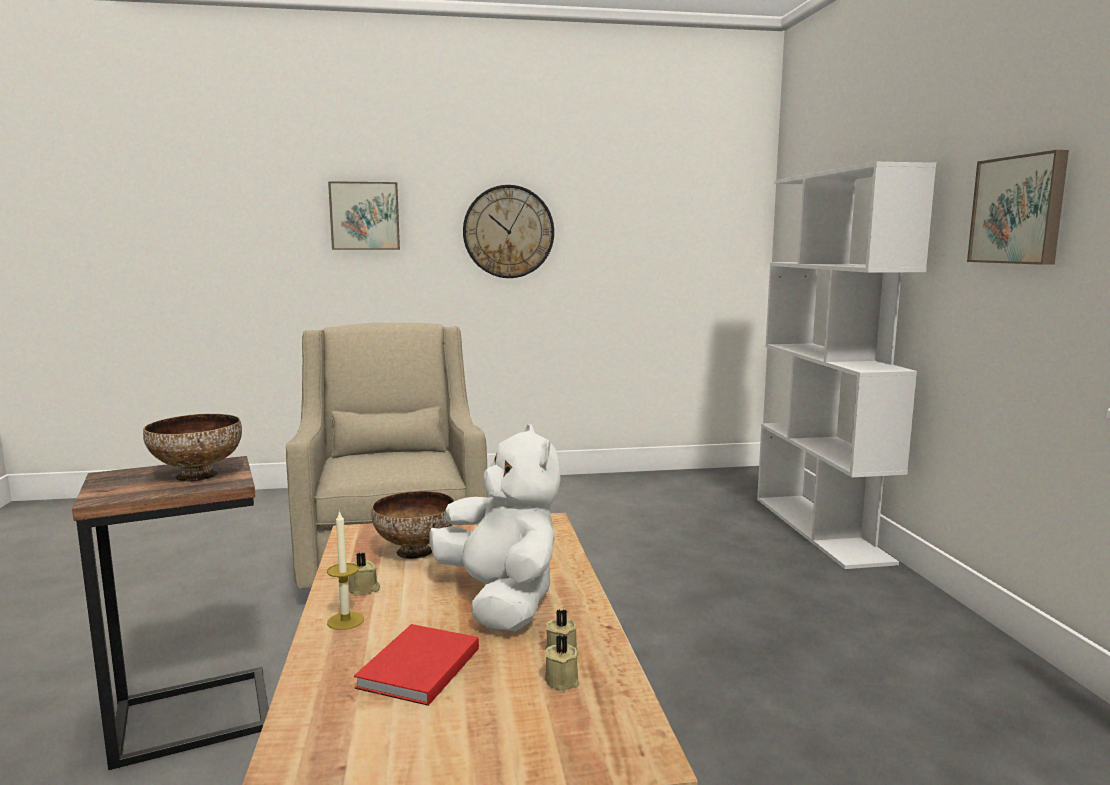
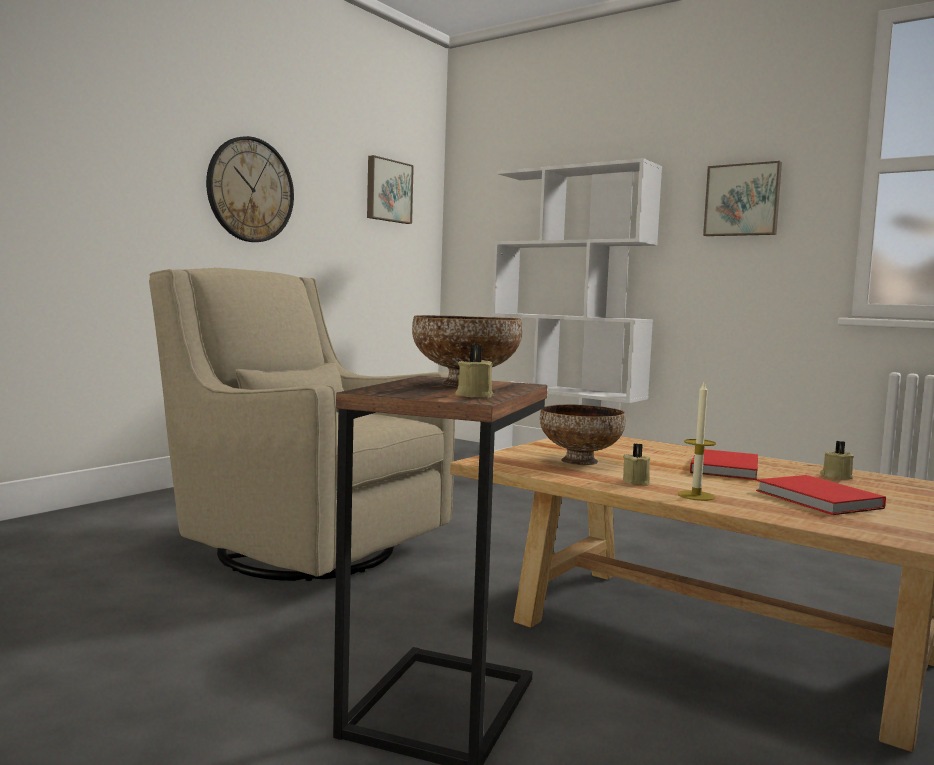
camera: 45 degrees left, 5 degrees down
picture [328,181,400,250] -> picture moved to [367,155,414,224]
white plush toy [429,425,561,631] -> red book [690,449,758,480]
beige candle [544,635,579,691] -> beige candle moved to [455,345,493,398]

